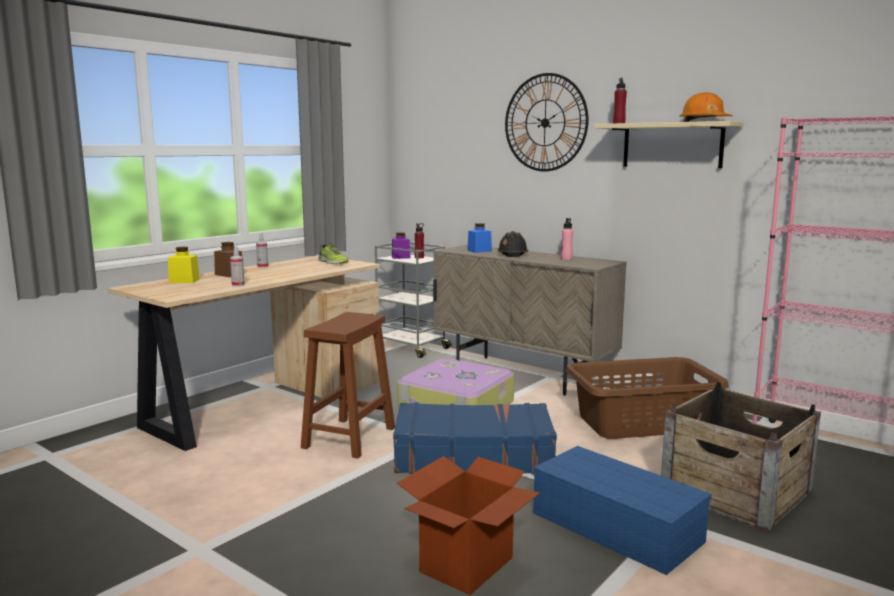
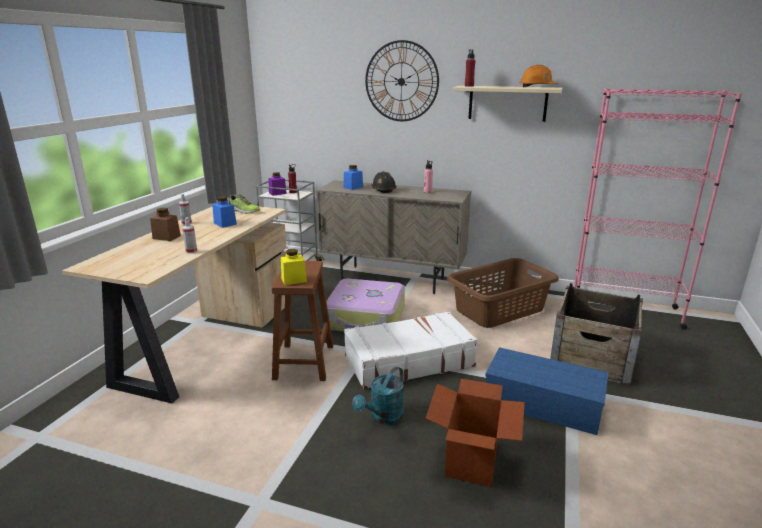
camera: 20 degrees left, 10 degrees up
yellow jar [168,247,200,283] -> yellow jar moved to [281,249,307,285]
blue suitcase [393,402,557,475] -> white suitcase [344,311,478,389]
none -> blue jar [212,196,237,228]
none -> turquoise watering can [352,367,404,425]

